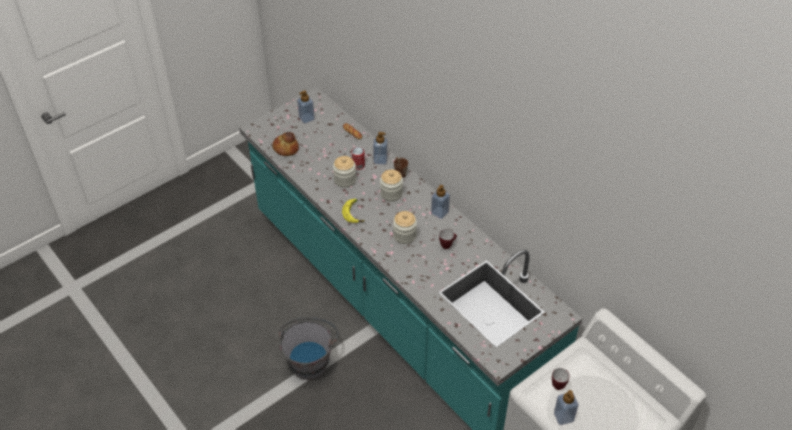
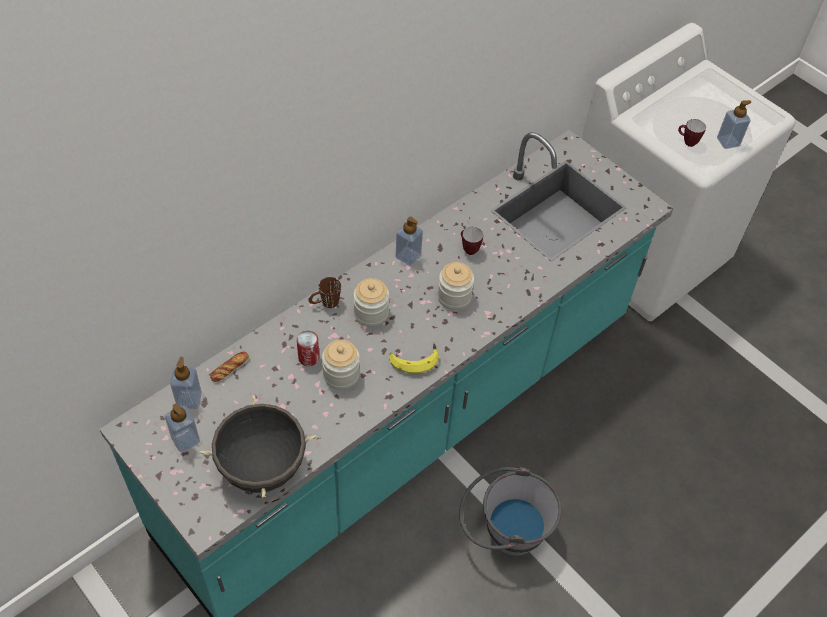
camera: 95 degrees left, 5 degrees up
bread [273,132,299,156] -> black cooking pot [200,395,317,497]
soap dispenser [373,132,388,164] -> soap dispenser moved to [170,357,202,409]

